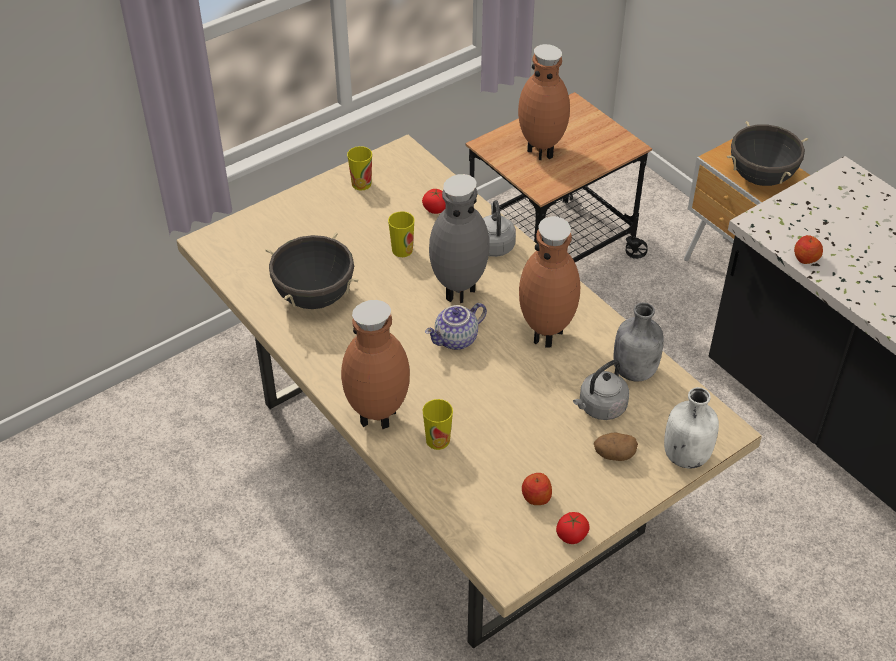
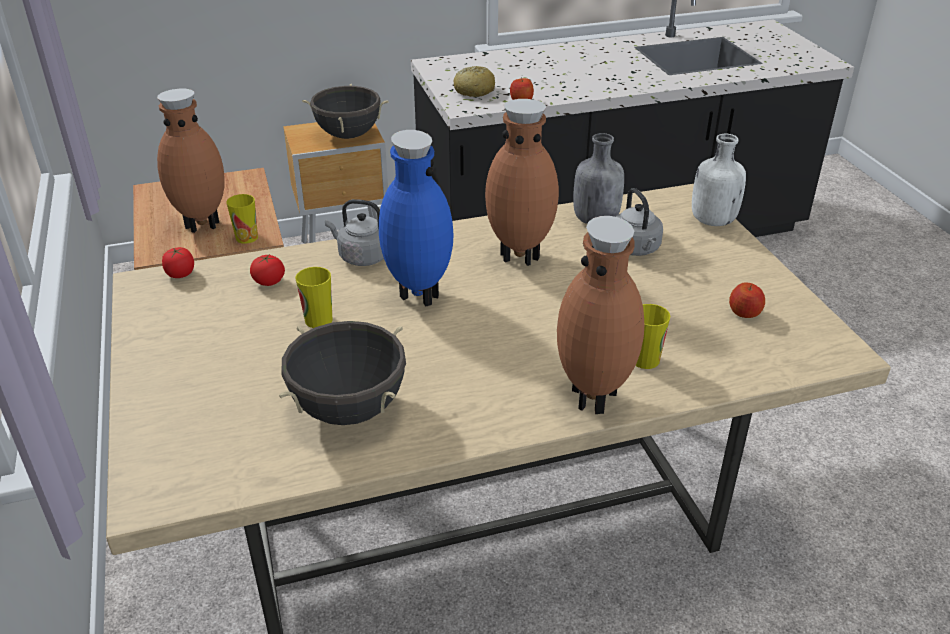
camera: 70 degrees left, 10 degrees down
cup [347,146,372,191] -> cup moved to [226,194,258,244]
teapot [425,303,487,350] -> none
grey vase [429,174,489,303] -> blue vase [379,130,454,307]
tomato [556,512,589,544] -> tomato moved to [162,247,194,278]
potato [594,433,638,461] -> none
none -> bread [454,66,495,97]

